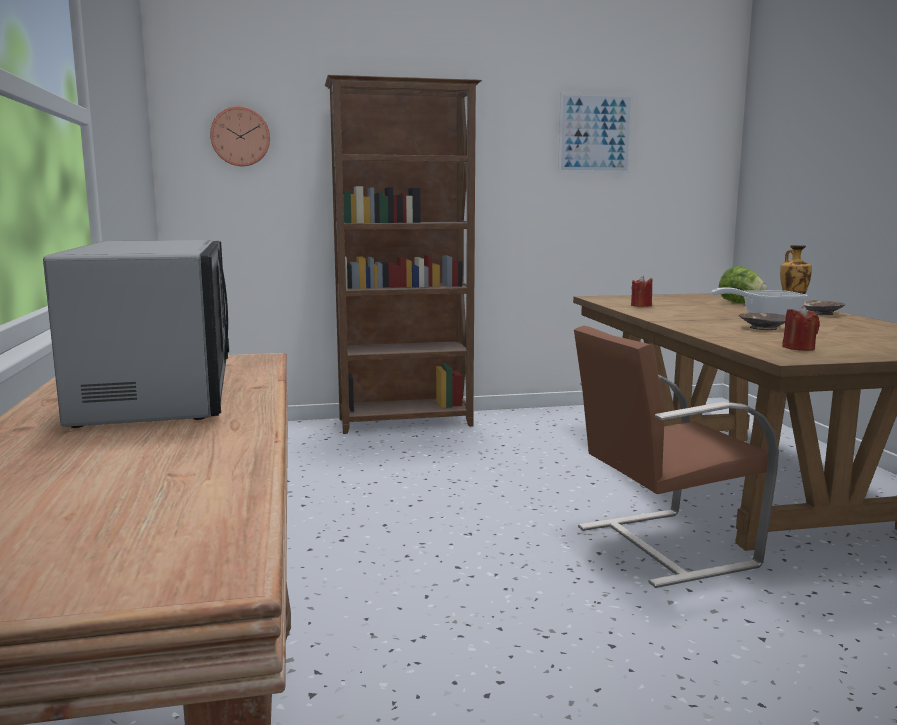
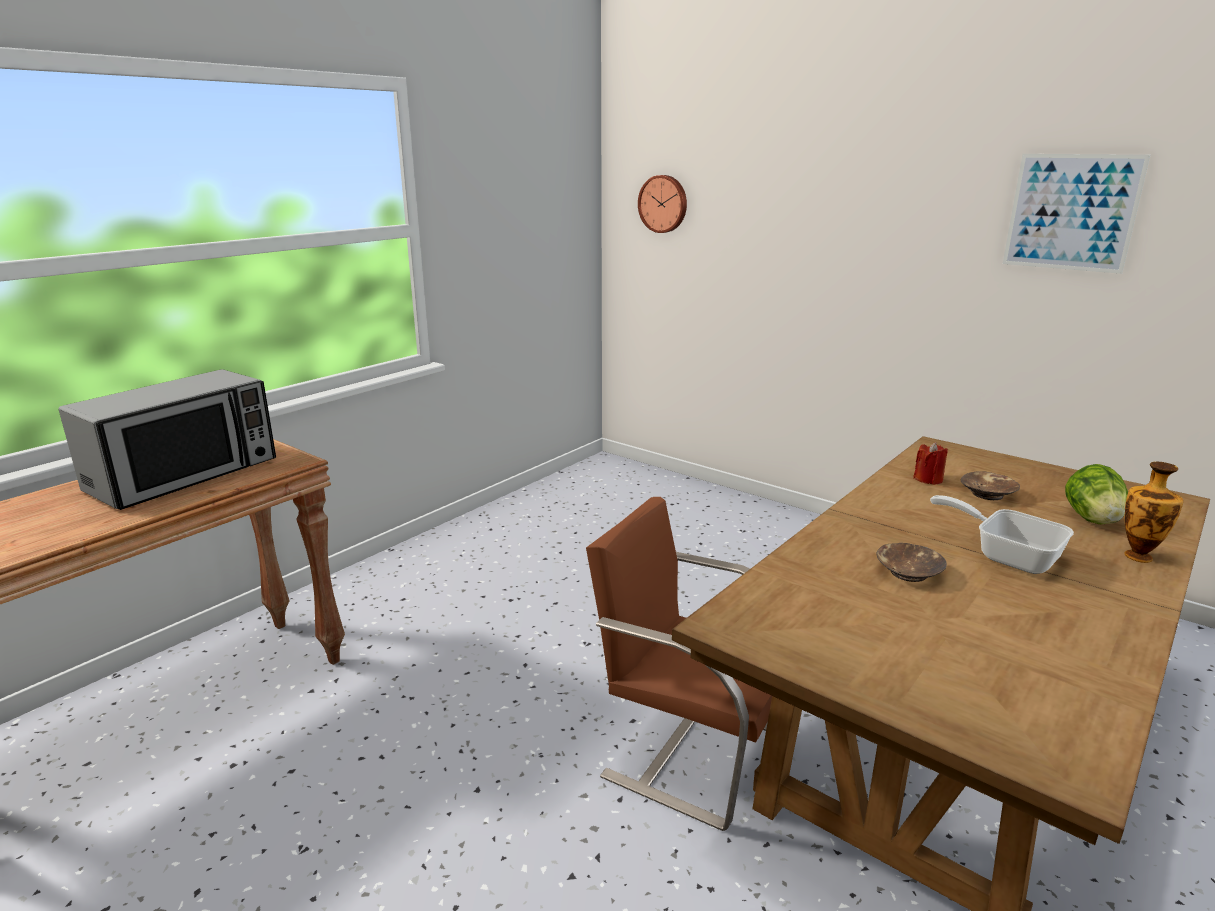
camera: 50 degrees right, 10 degrees up
brown bookcase [325,75,482,434] -> none
red candle [782,306,820,351] -> none
brown bowl [804,300,846,315] -> brown bowl moved to [961,471,1020,500]

